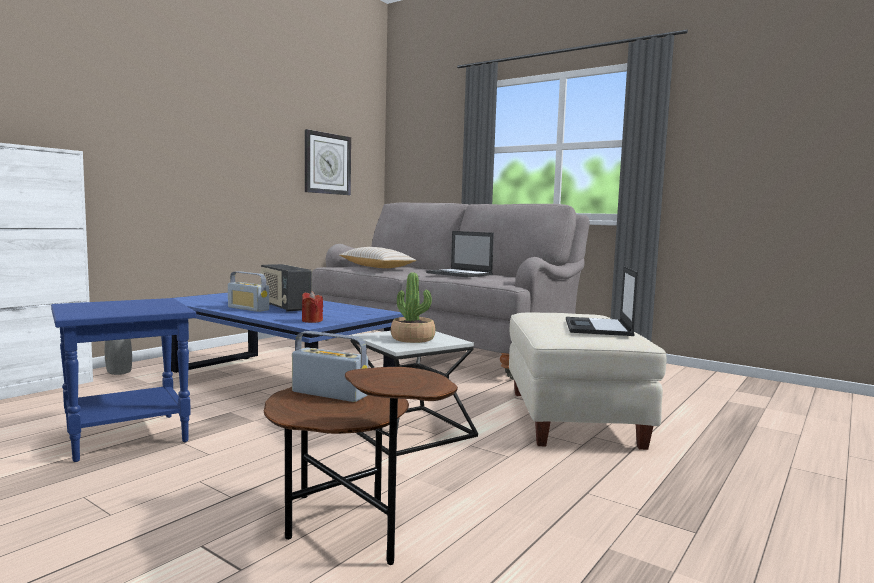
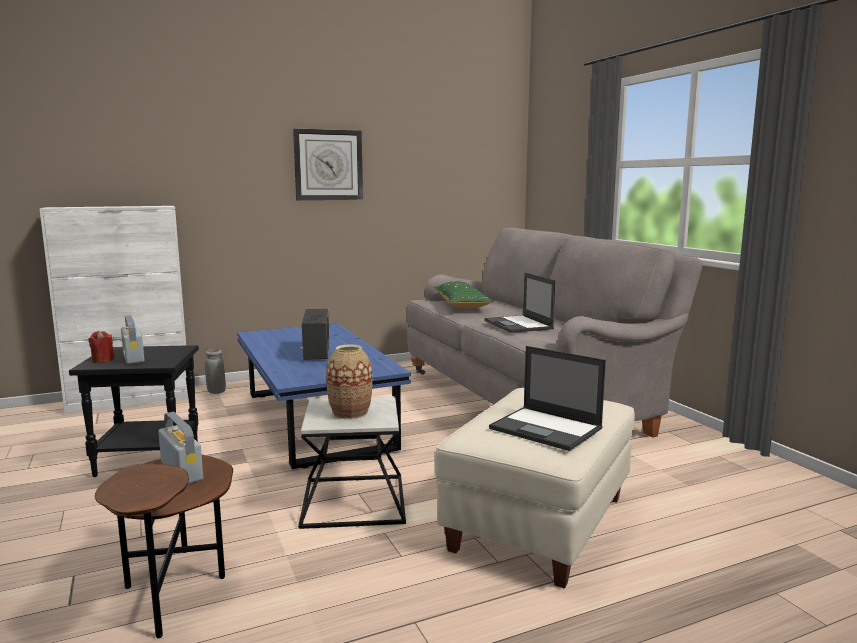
camera: 30 degrees right, 5 degrees up
blue side table [51,298,196,462] -> black side table [69,345,199,477]
radio [228,271,269,312] -> radio moved to [121,315,144,364]
red candle [302,291,323,323] -> red candle moved to [88,331,114,363]
wall clock [305,129,351,195] -> wall clock moved to [293,128,363,200]
beige pillow [339,247,417,268] -> green pillow [433,281,494,309]
potted plant [391,272,436,343] -> vase [326,344,372,419]
laptop [566,266,638,336] -> laptop turned 90 degrees counterclockwise [489,346,606,451]

